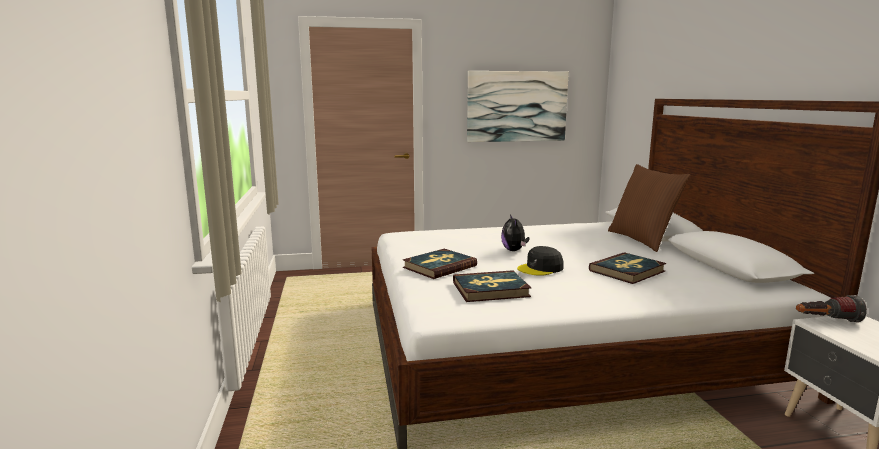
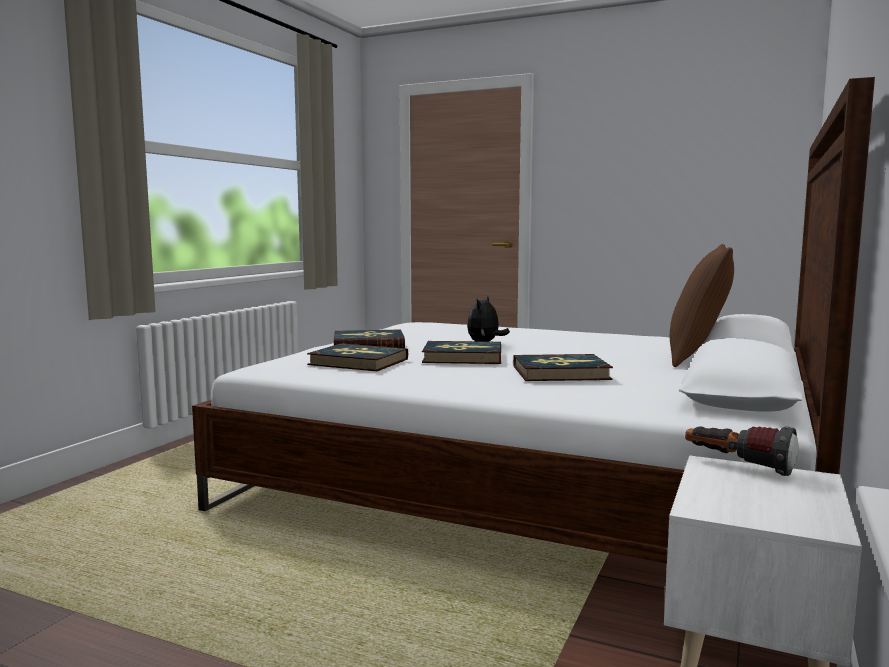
camera: 35 degrees right, 5 degrees down
picture [467,71,569,142] -> none
black cap [517,246,563,276] -> book [422,341,501,364]

